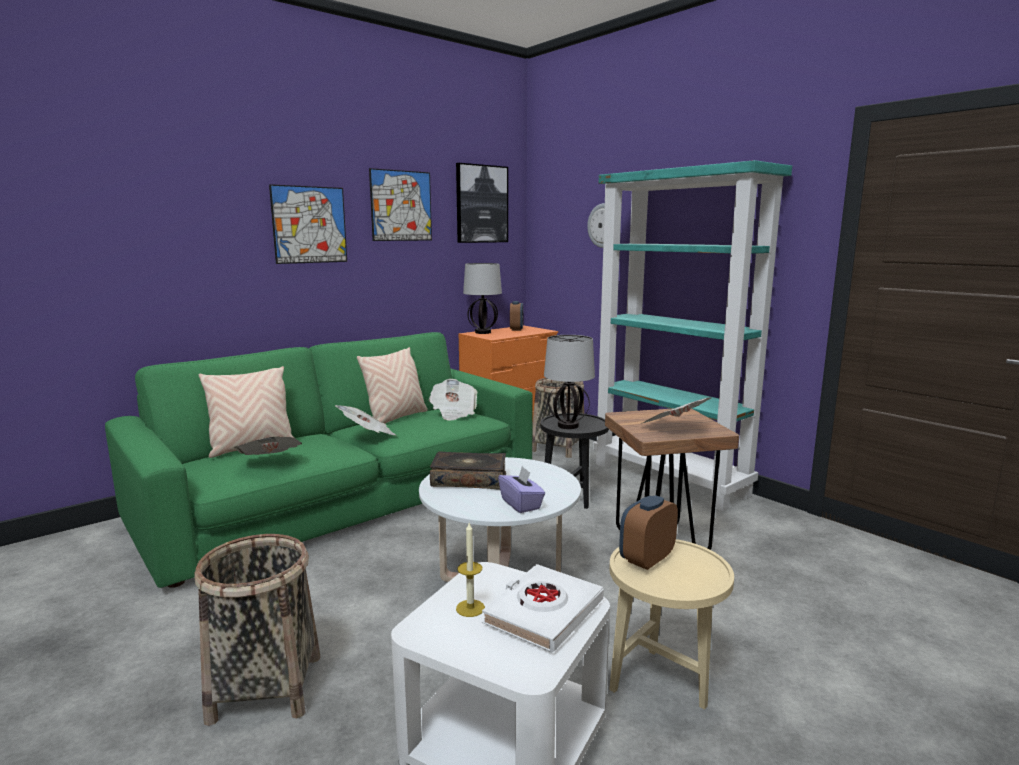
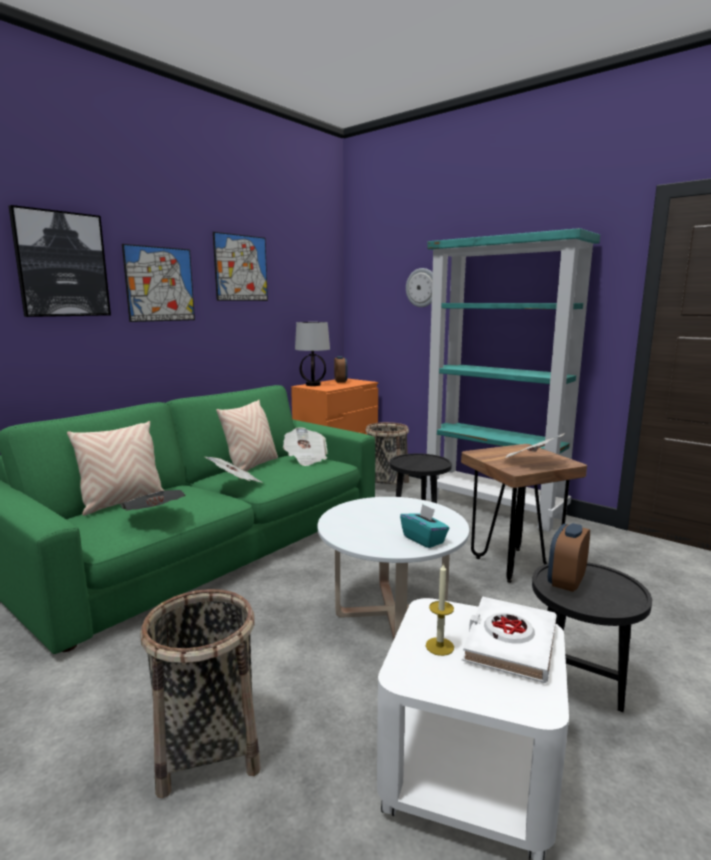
camera: 10 degrees left, 0 degrees up
book [430,451,506,490] -> none
picture [456,163,508,243] -> picture moved to [9,205,111,317]
purple tissue box [498,466,545,513] -> turquoise tissue box [400,504,449,548]
table lamp [544,335,595,429] -> none
beige side table [609,539,734,710] -> black side table [532,562,652,712]

